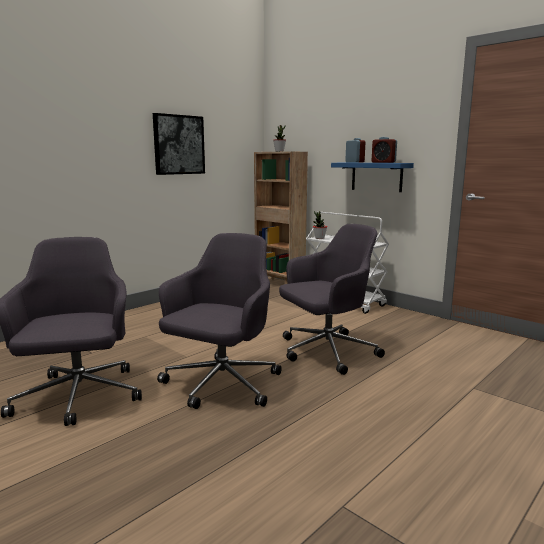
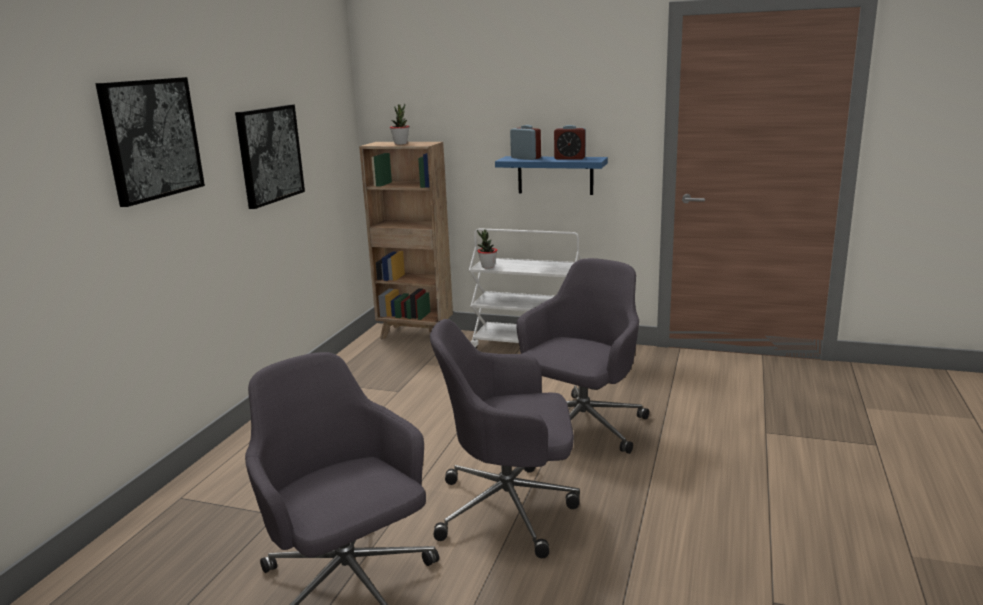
camera: 25 degrees left, 5 degrees up
grey office chair [157,233,282,409] -> grey office chair turned 90 degrees counterclockwise [430,319,580,558]
none -> picture [95,77,205,207]

